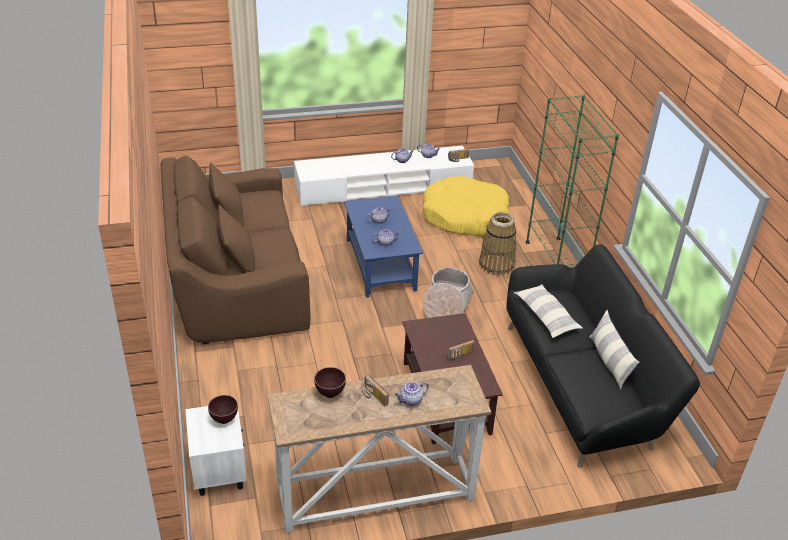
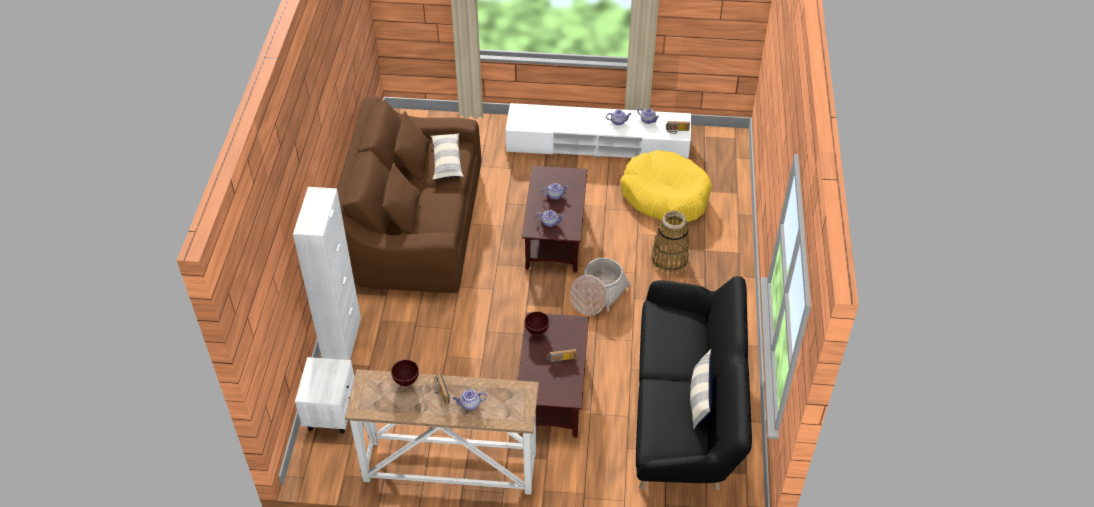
camera: 20 degrees right, 10 degrees up
brown bowl [208,395,238,424] -> brown bowl moved to [525,311,549,335]
blue coffee table [344,196,423,298] -> brown coffee table [522,166,587,273]
pillow [514,284,583,338] -> pillow moved to [430,133,464,180]
green bookcase [526,95,619,267] -> none
none -> white cabinet [293,187,361,360]

